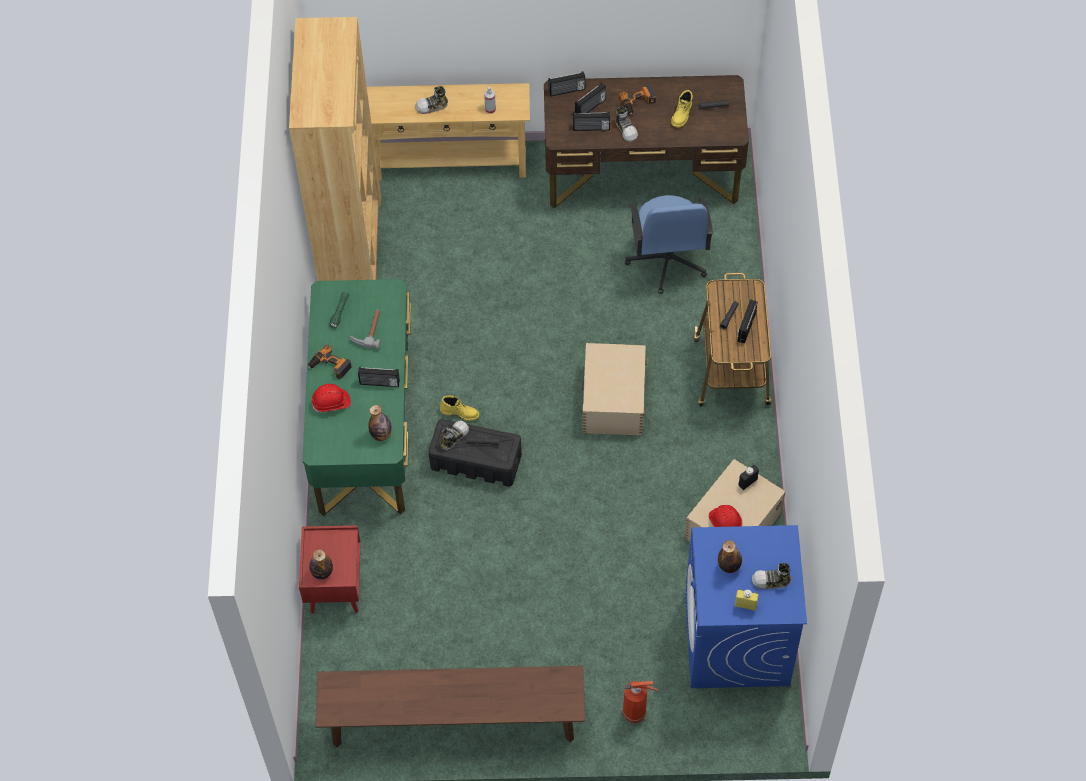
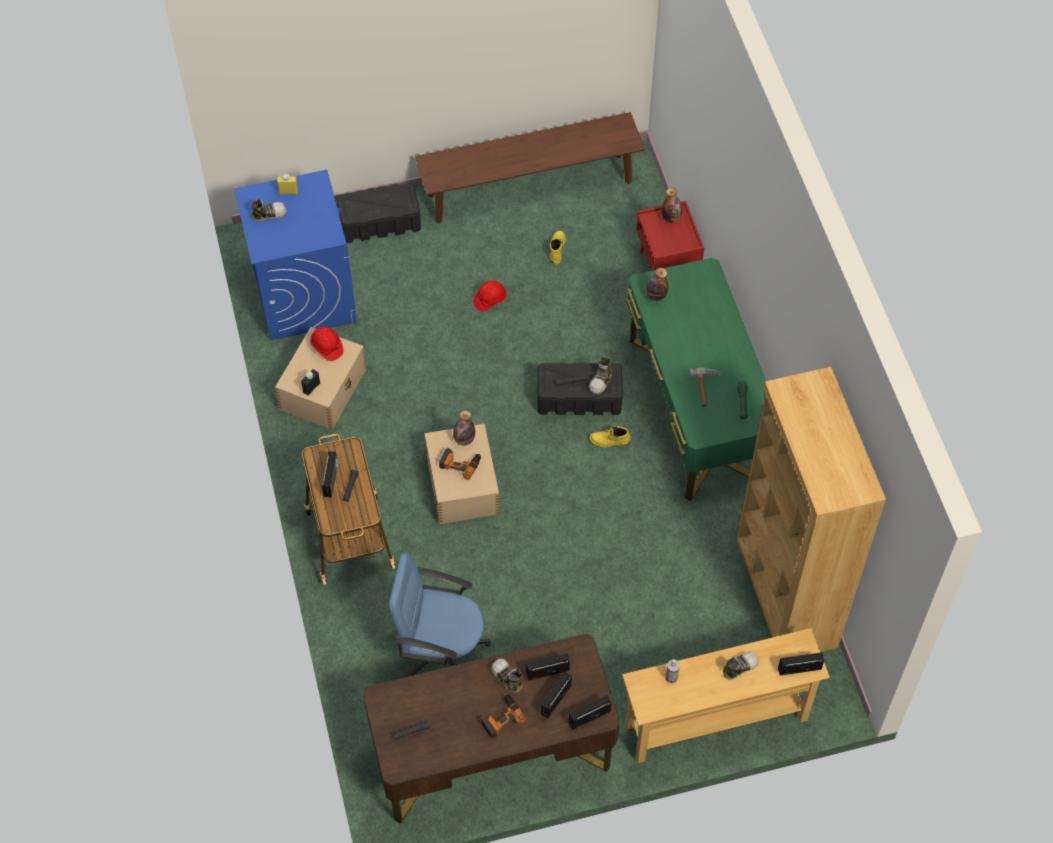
camera: 165 degrees right, 0 degrees up
power drill [308,345,352,379] -> power drill moved to [439,448,481,480]
red hard hat [312,384,351,412] -> red hard hat moved to [473,280,507,311]
radio [358,366,400,387] -> radio moved to [778,652,824,676]
fire extinguisher [623,681,658,723] -> black storage box [336,183,421,243]
blue office chair [625,195,713,294] -> blue office chair turned 60 degrees counterclockwise [389,553,491,677]
yellow boot [671,90,693,128] -> yellow boot moved to [550,231,566,264]
bottle [718,540,742,573] -> bottle moved to [453,411,475,445]

